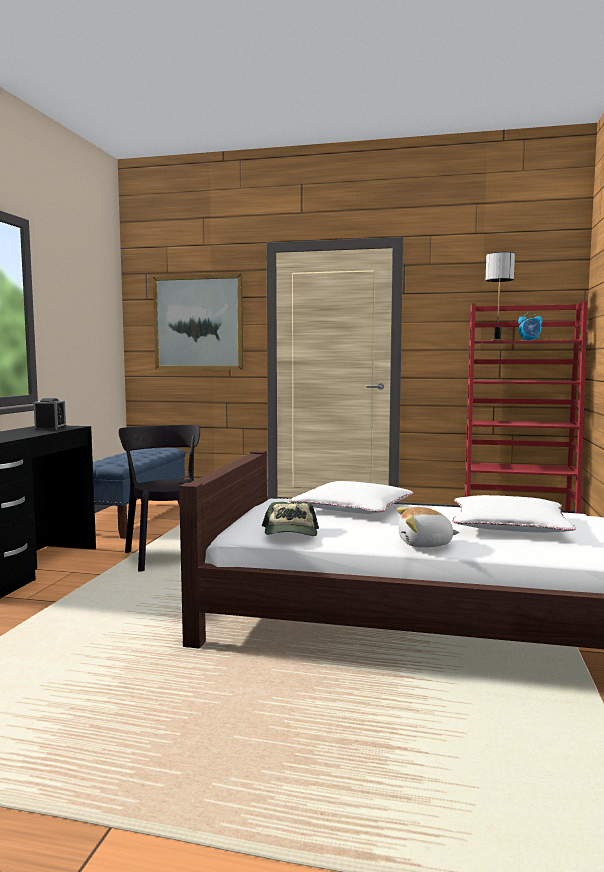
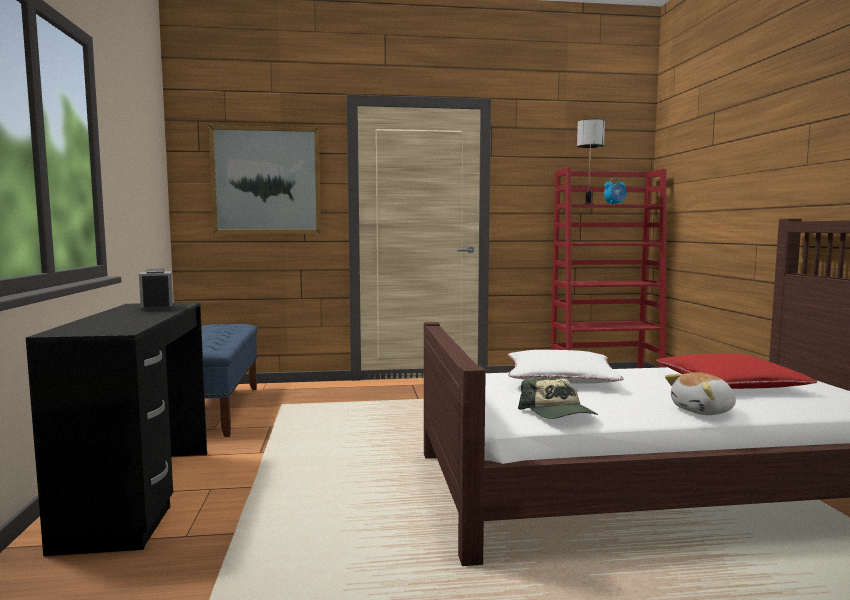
camera: 20 degrees left, 0 degrees up
black chair [118,425,200,572] -> none
white pillow [452,495,576,533] -> red pillow [656,354,817,389]

